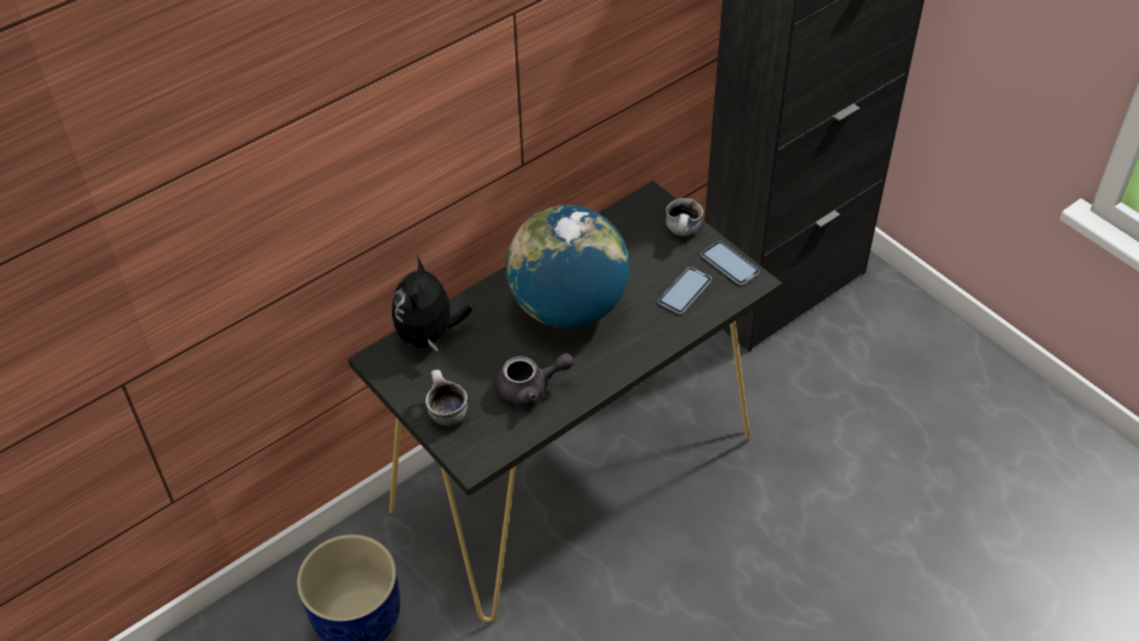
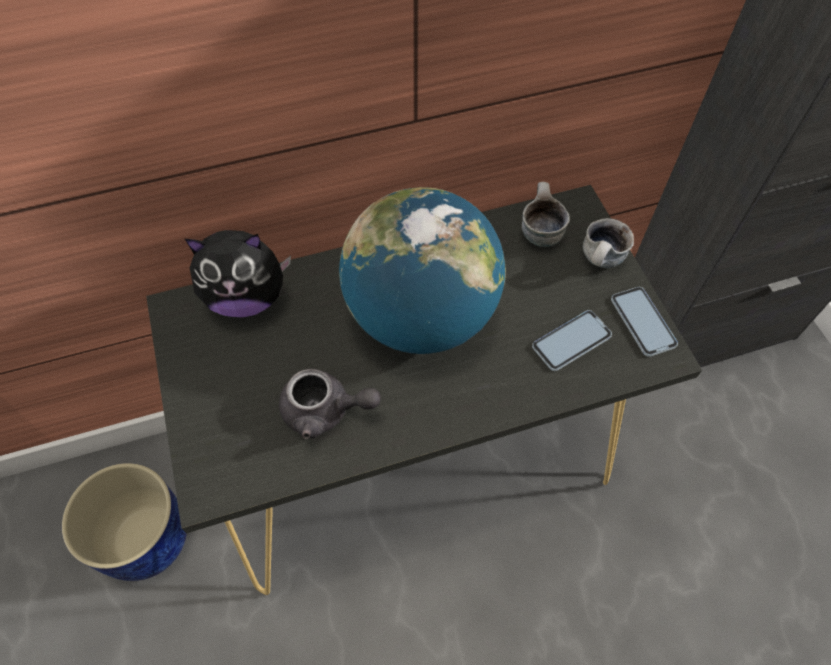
camera: 20 degrees right, 10 degrees up
plush toy [392,256,472,353] -> plush toy turned 120 degrees counterclockwise [185,230,291,318]
mug [426,370,468,426] -> mug moved to [522,182,570,247]

